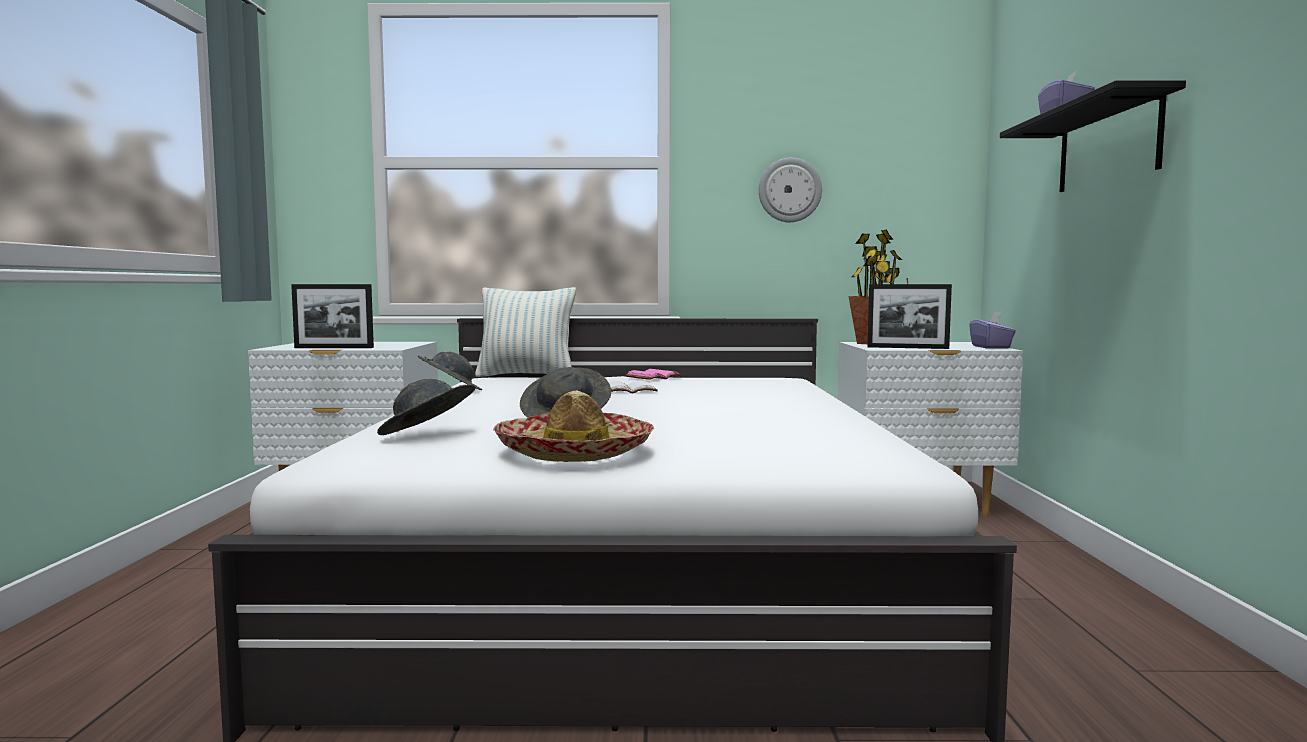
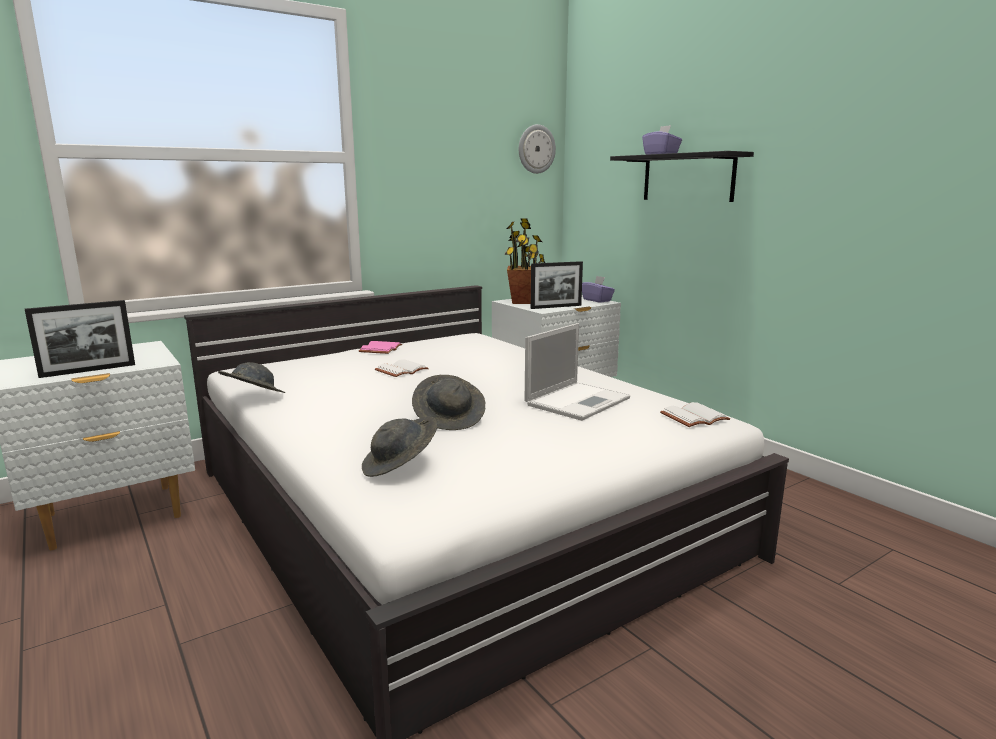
camera: 35 degrees left, 10 degrees up
pillow [475,287,576,377] -> none
hat [493,390,654,462] -> none
wall clock [759,158,822,222] -> wall clock moved to [519,124,556,174]
none -> laptop [525,323,630,421]
none -> white book [660,402,730,427]

